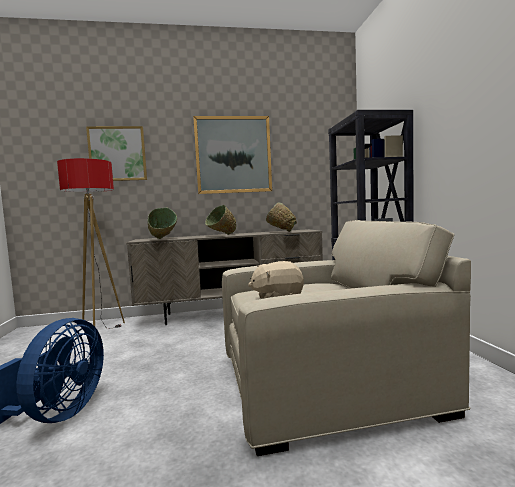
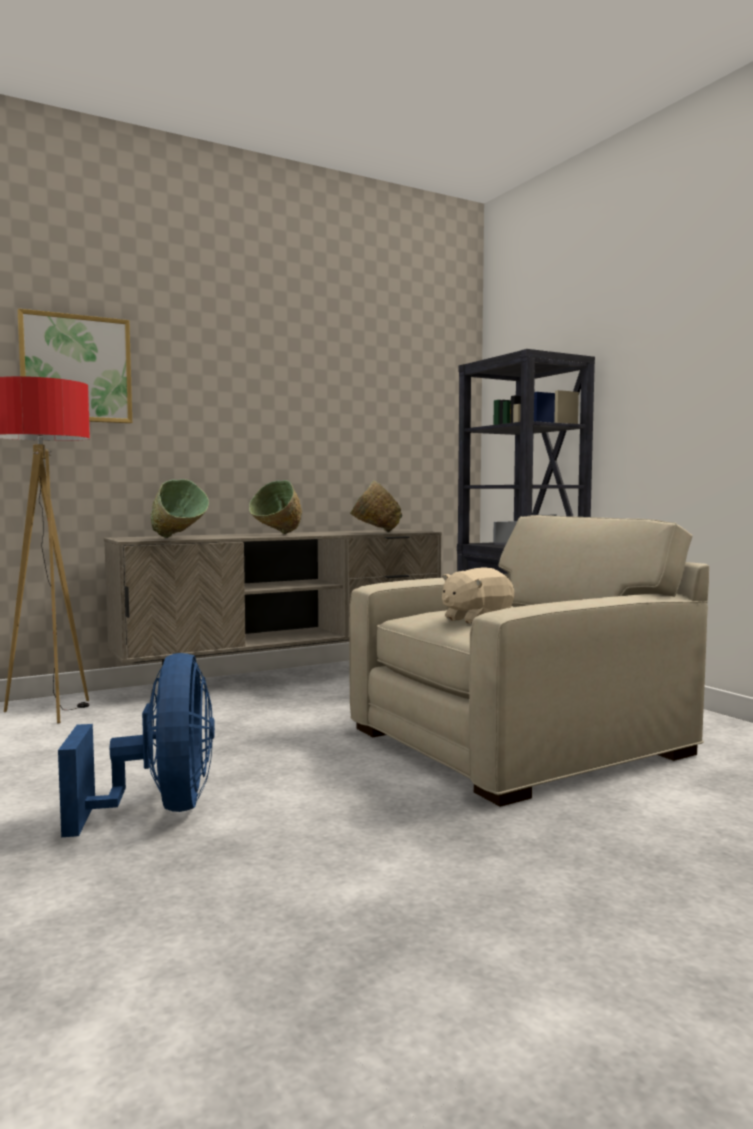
camera: 20 degrees left, 0 degrees up
picture [193,116,272,194] -> none

